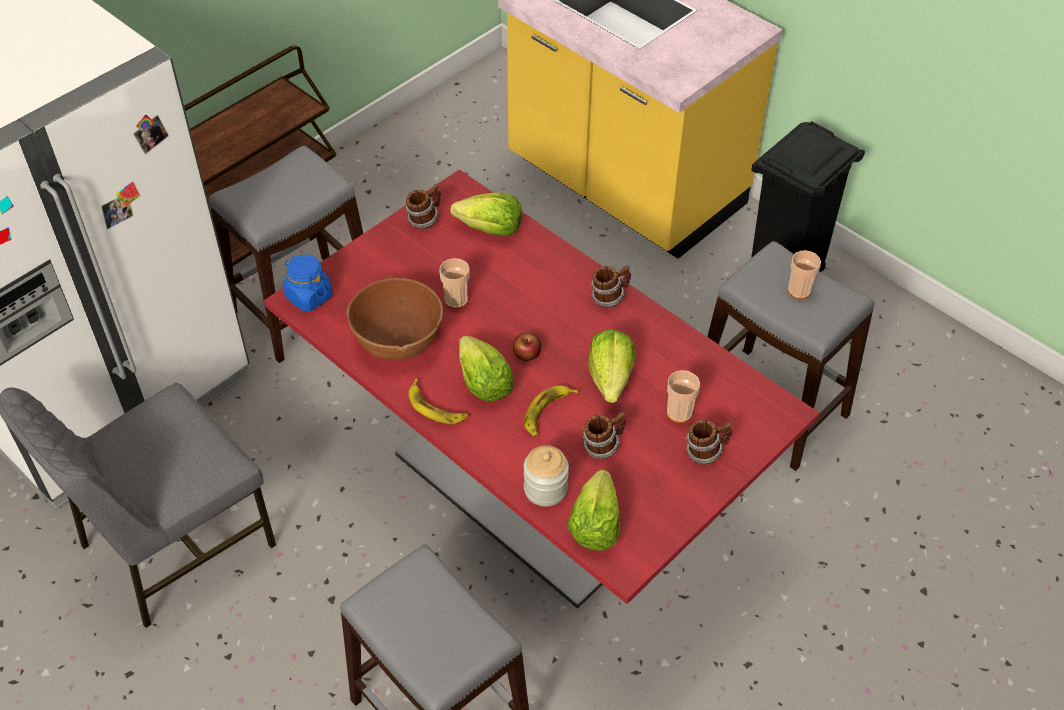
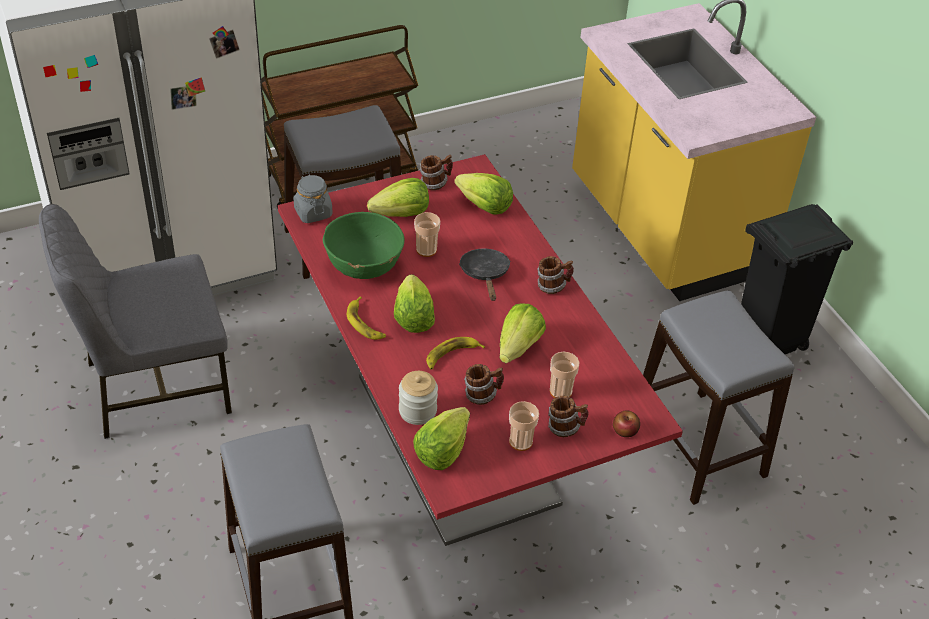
camera: 20 degrees right, 5 degrees down
blue jar [283,255,332,312] -> grey jar [294,174,333,223]
brown bowl [346,278,443,360] -> green bowl [323,212,405,279]
apple [513,333,541,361] -> apple moved to [613,411,640,437]
cup [788,250,821,299] -> cup moved to [509,401,539,451]
none -> lettuce [367,178,429,217]
none -> black frying pan [459,249,511,301]

